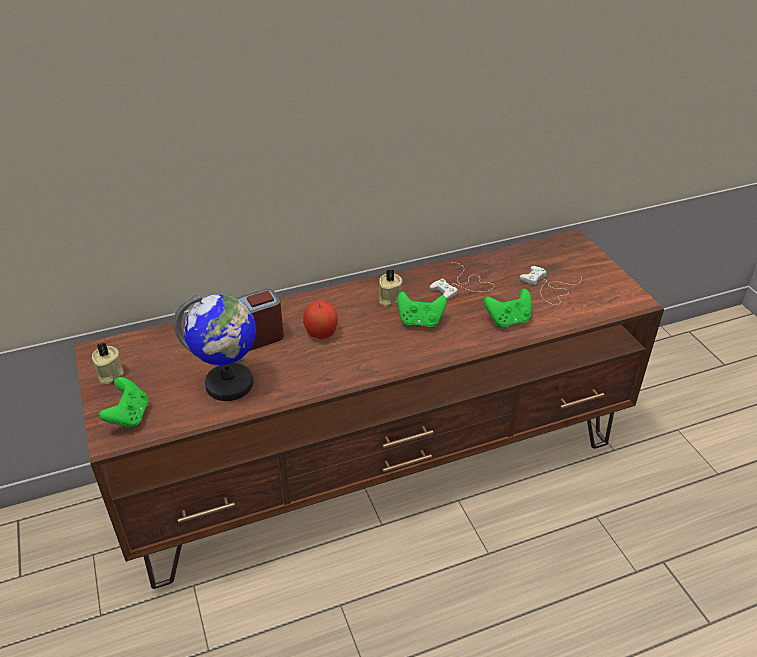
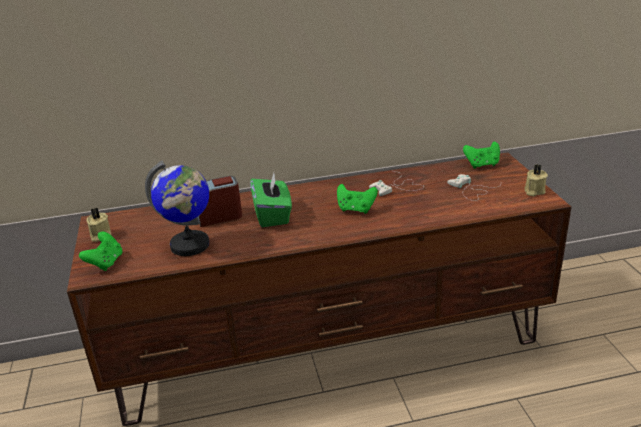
camera: 10 degrees right, 10 degrees down
apple [303,301,338,339] -> green tissue box [250,173,292,227]
beige candle [379,269,403,306] -> beige candle moved to [525,164,548,196]
green game controller [484,289,532,328] -> green game controller moved to [463,142,500,169]

